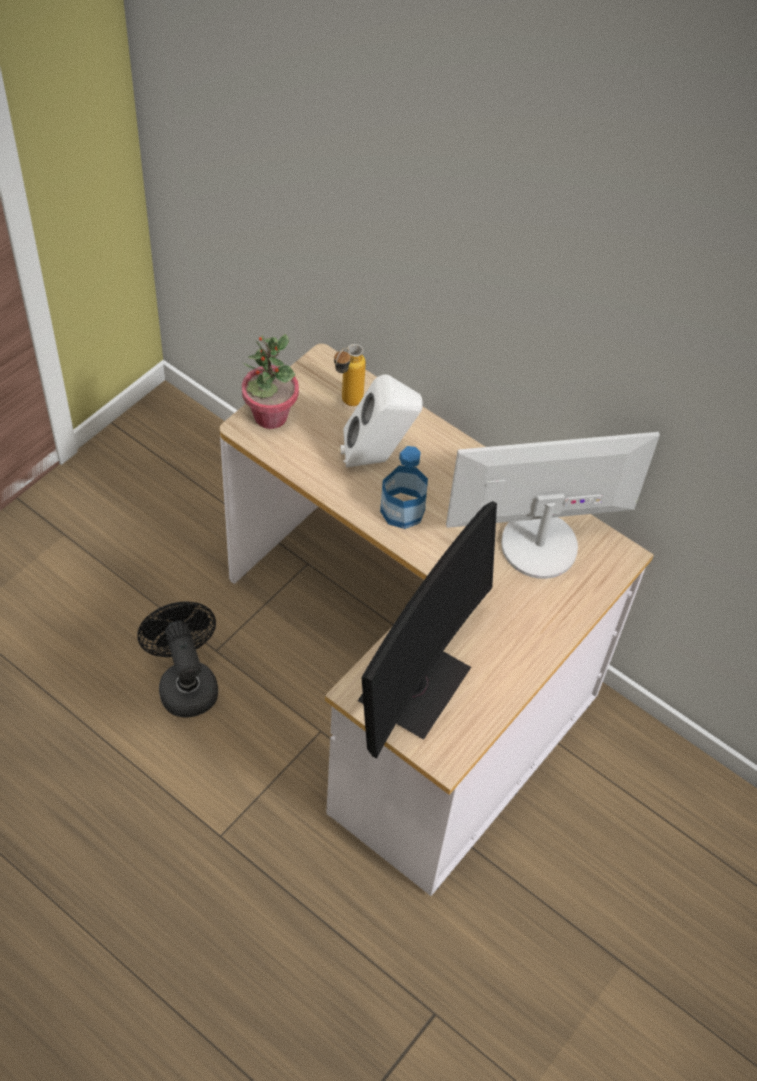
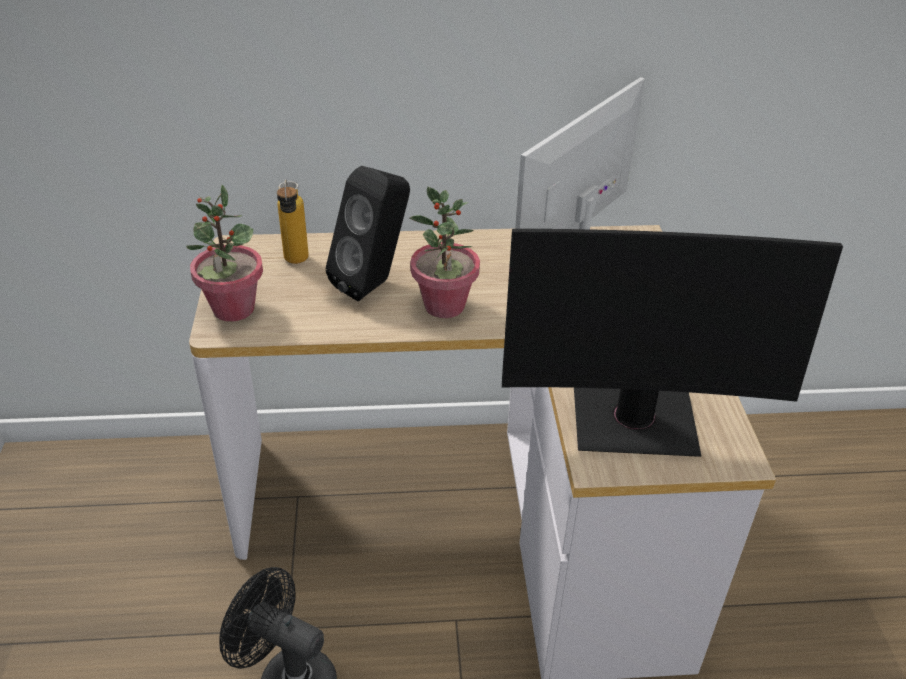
camera: 40 degrees left, 15 degrees down
white speaker [341,374,423,468] -> black speaker [326,166,410,301]
monitor [358,501,497,758] -> monitor turned 105 degrees clockwise [502,229,843,457]
bottle [380,446,428,529] -> potted plant [410,187,480,318]

